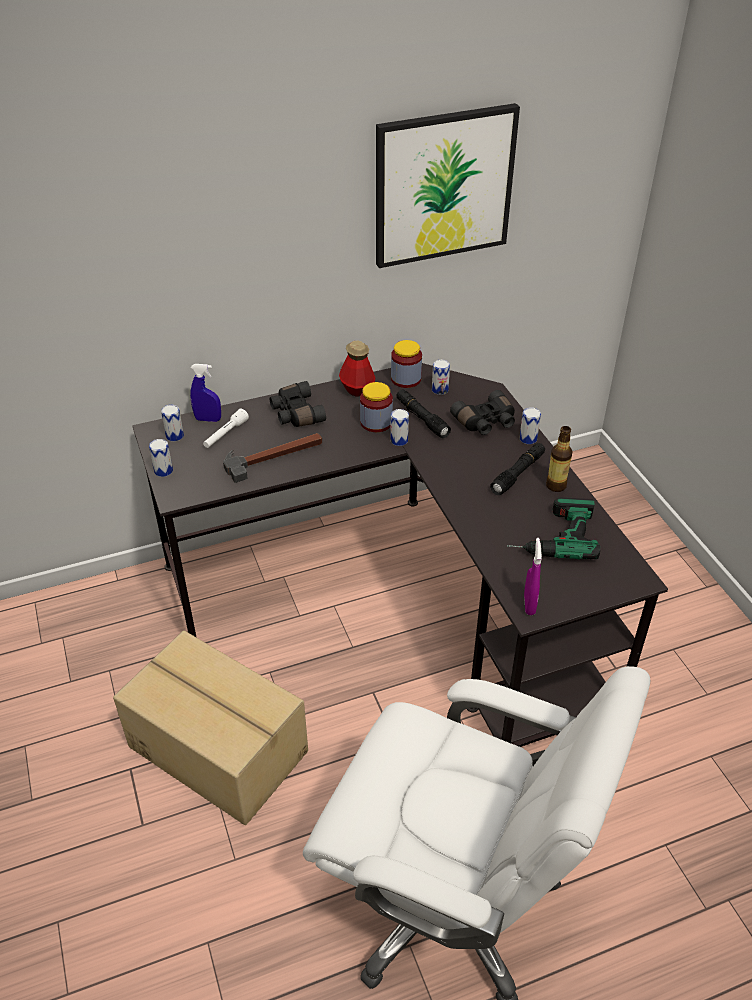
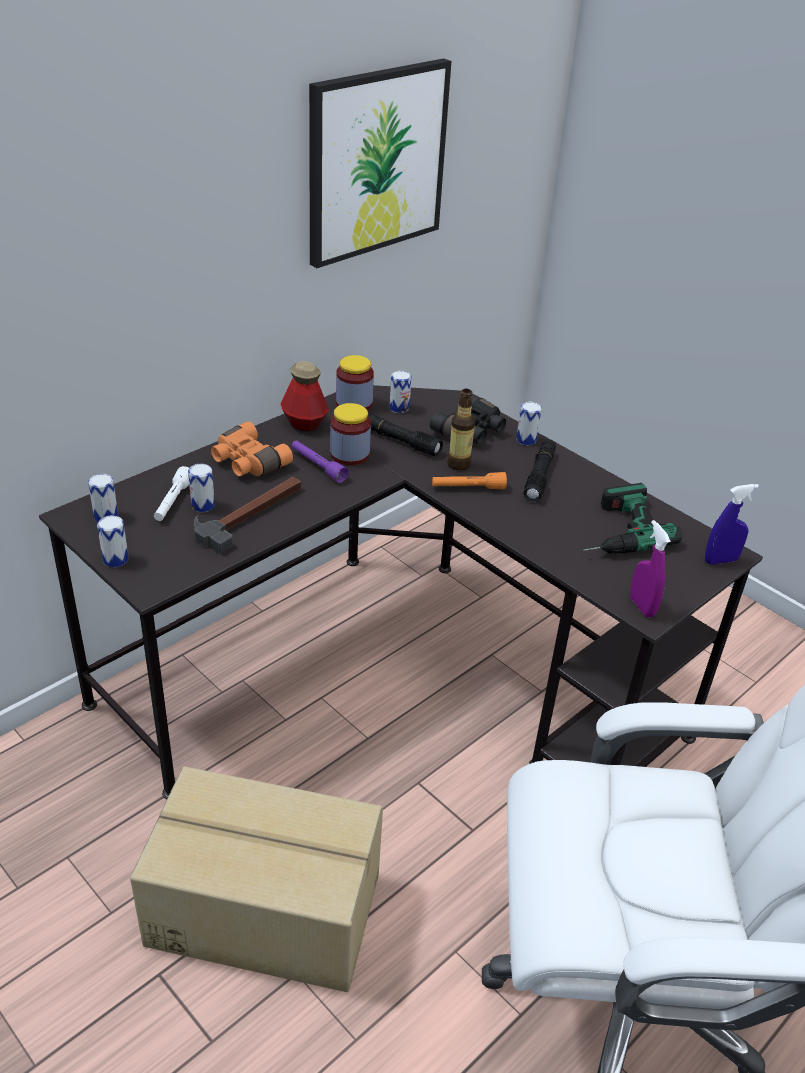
camera: 25 degrees left, 5 degrees down
blue spray bottle [190,364,221,422] -> blue spray bottle moved to [705,484,759,565]
black binoculars [270,381,326,427] -> orange binoculars [211,421,293,476]
can [390,409,409,446] -> can moved to [188,464,215,512]
bottle [546,426,573,492] -> bottle moved to [447,389,475,470]
none -> purple flashlight [292,440,349,483]
none -> orange flashlight [432,472,507,489]

